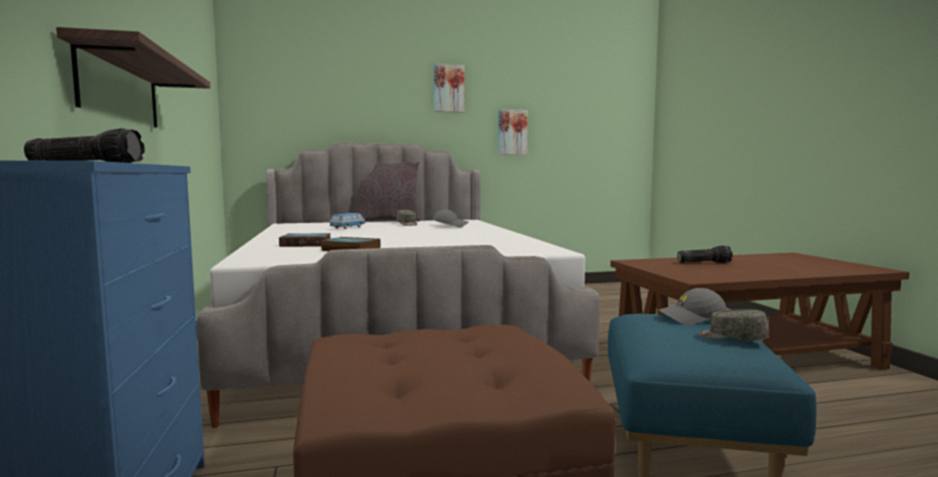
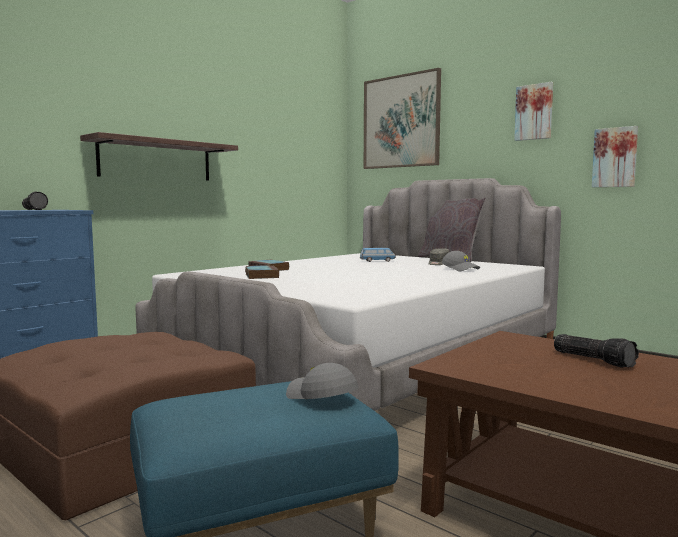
camera: 55 degrees right, 0 degrees up
grey cap [697,309,768,340] -> none
none -> picture [364,68,441,169]

